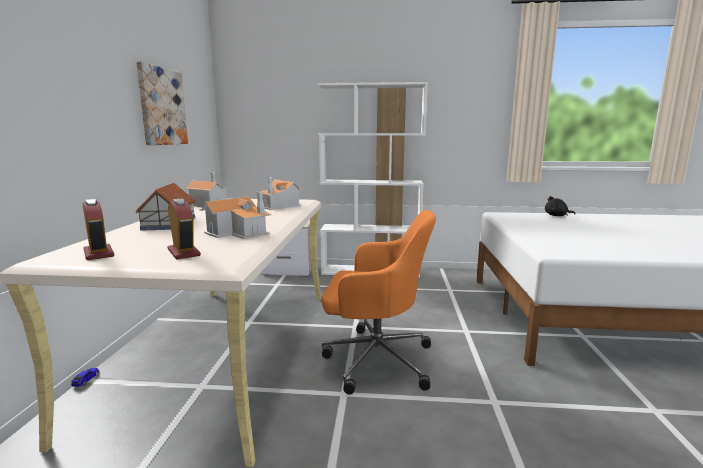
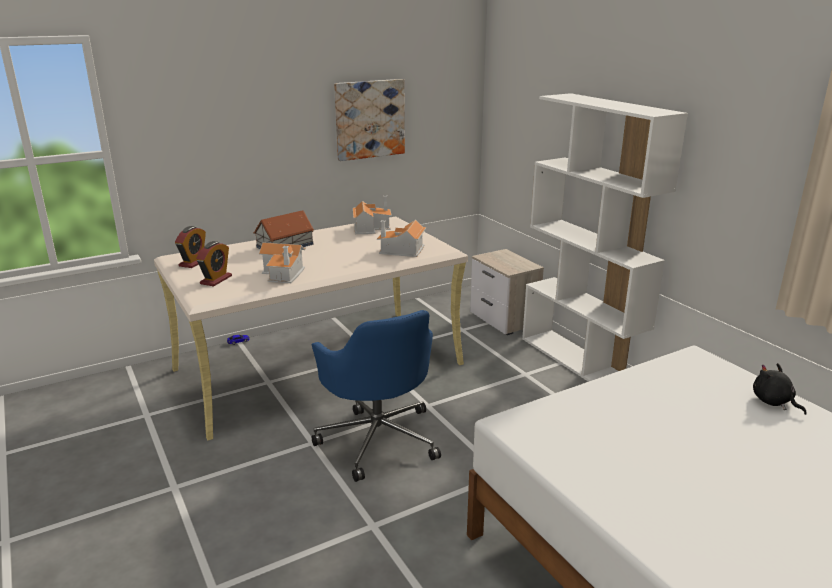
camera: 55 degrees right, 10 degrees up
orange office chair [322,210,436,395] -> blue office chair [312,310,441,482]

